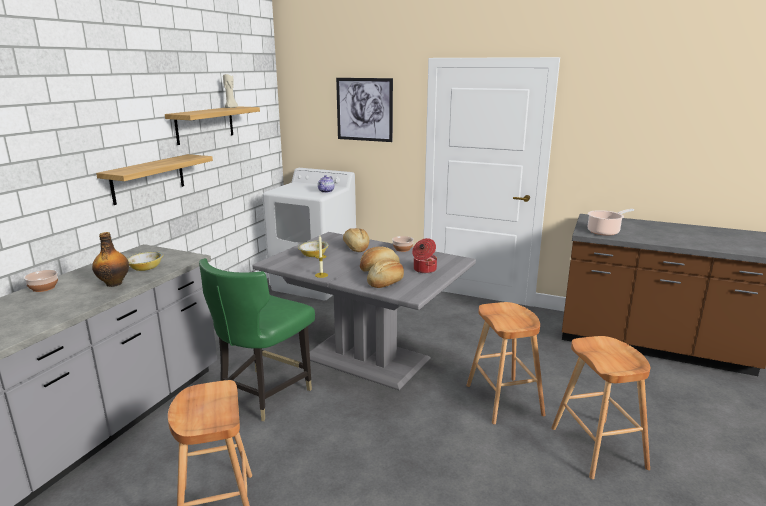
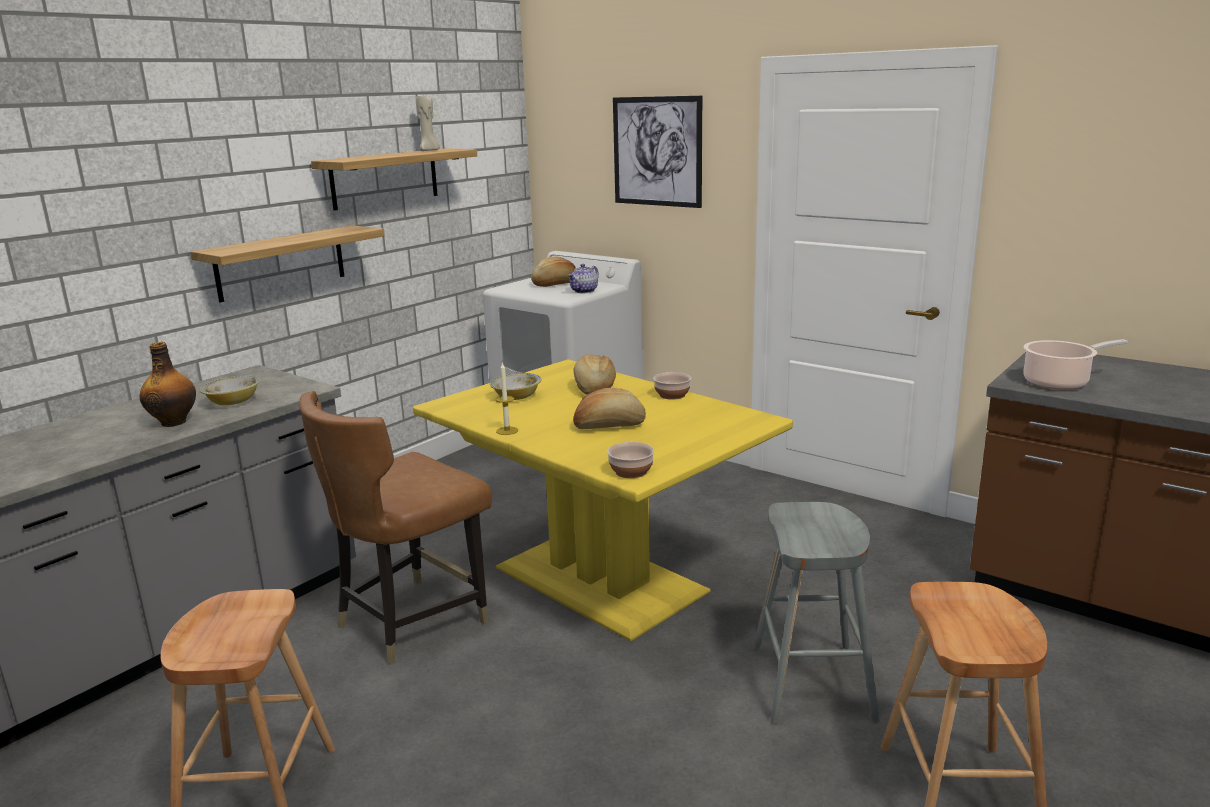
camera: 15 degrees right, 0 degrees up
bowl [24,270,58,292] -> bowl moved to [607,442,654,478]
green chair [199,258,315,421] -> brown chair [299,391,492,665]
grey dining table [252,232,476,390] -> yellow dining table [413,359,793,641]
bread [367,259,404,288] -> bread moved to [531,257,576,287]
cooking pot [412,238,437,273] -> none
brown stool [466,302,546,424] -> grey stool [753,502,879,724]

